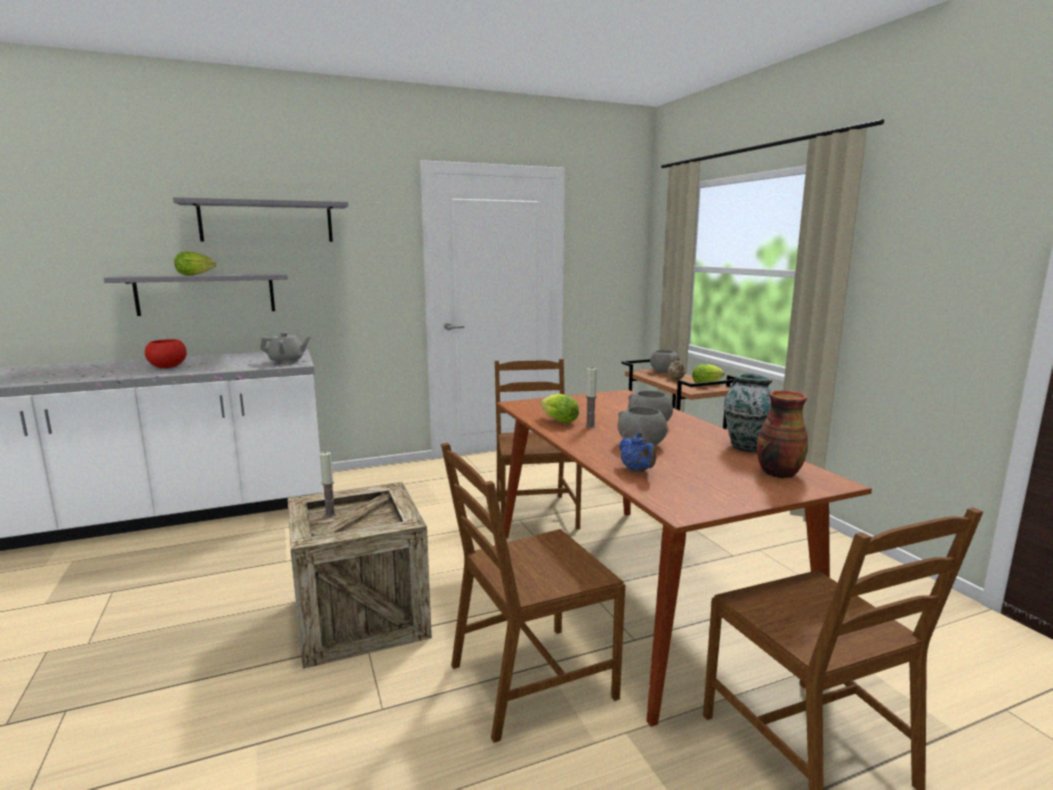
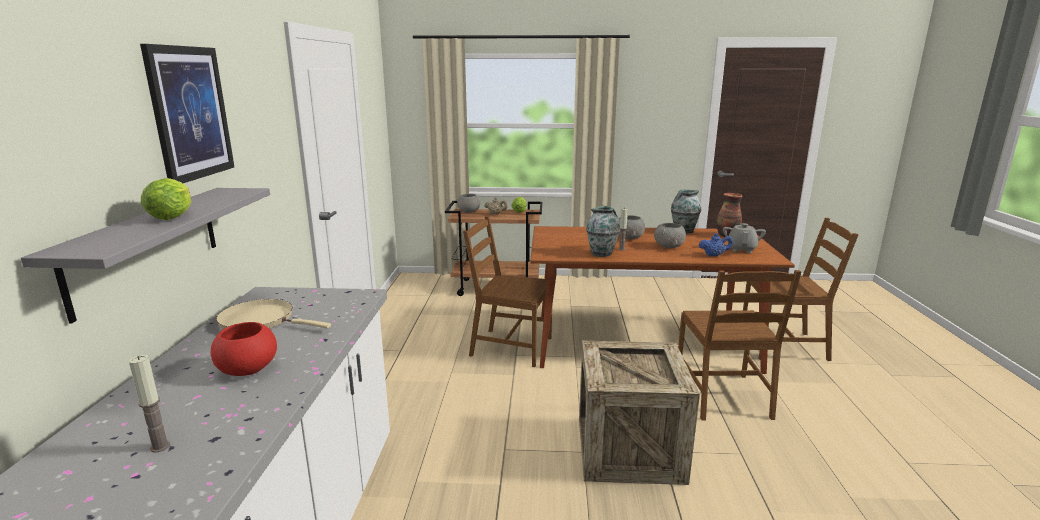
camera: 65 degrees left, 5 degrees up
grey shelf [173,197,348,242] -> picture [140,44,234,183]
grey teapot [260,332,310,364] -> grey teapot moved to [723,223,766,253]
candle [320,452,336,517] -> candle moved to [129,355,170,453]
lettuce [540,394,579,423] -> vase [586,206,620,257]
none -> beige frying pan [216,299,331,329]

